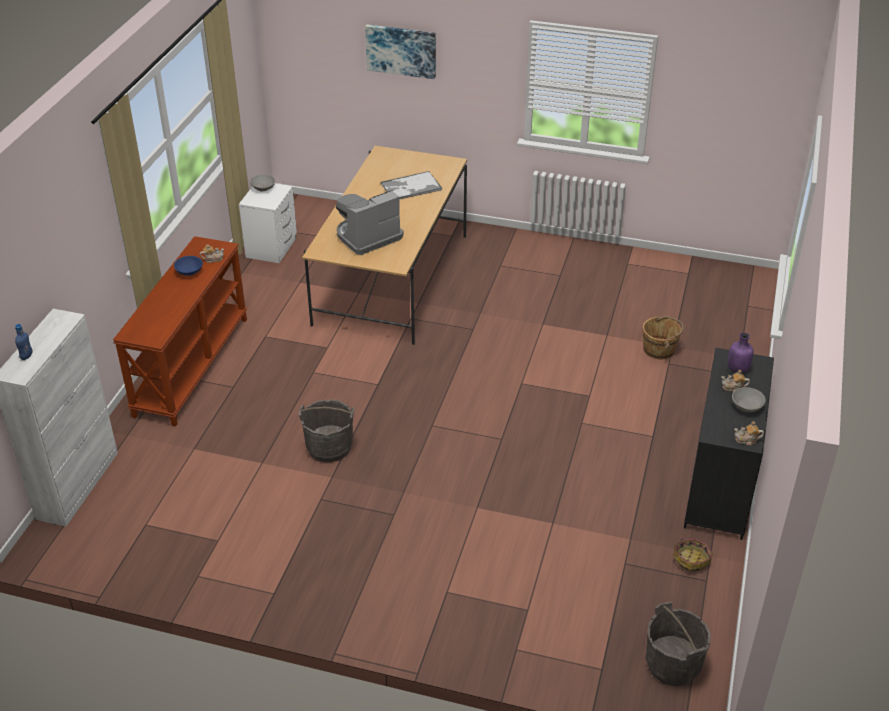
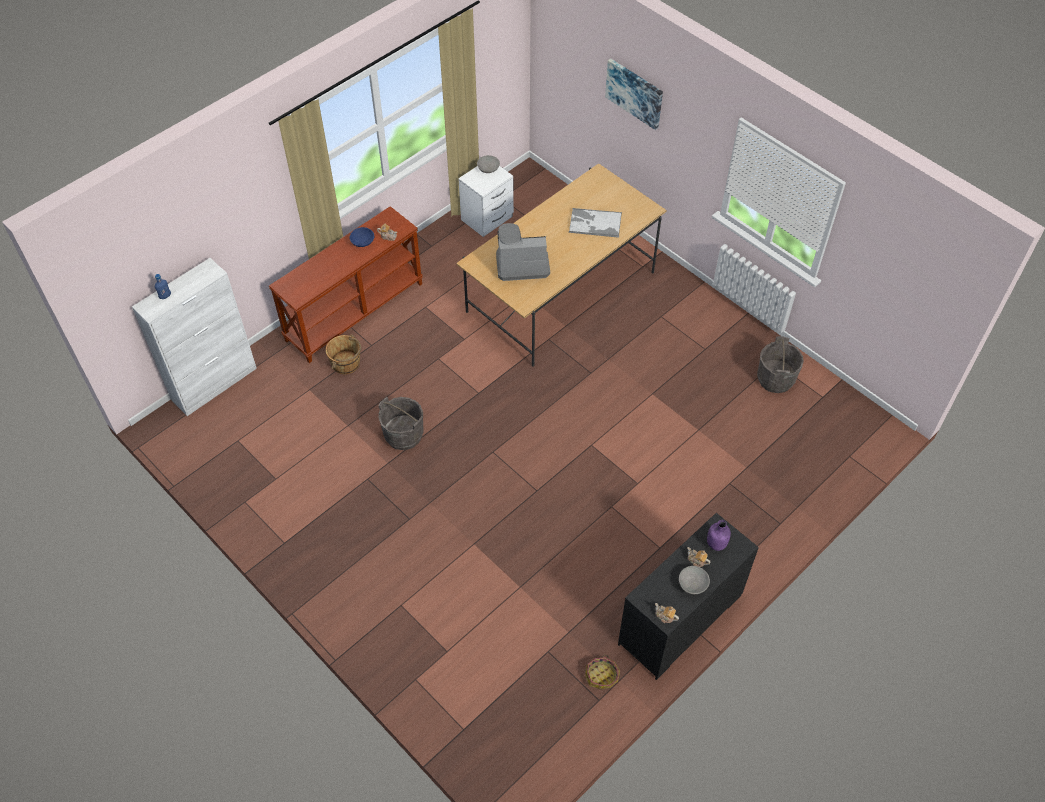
camera: 30 degrees right, 15 degrees up
brown bucket [643,315,684,360] -> brown bucket moved to [326,334,361,374]
grey bucket [646,601,711,686] -> grey bucket moved to [757,336,804,393]

